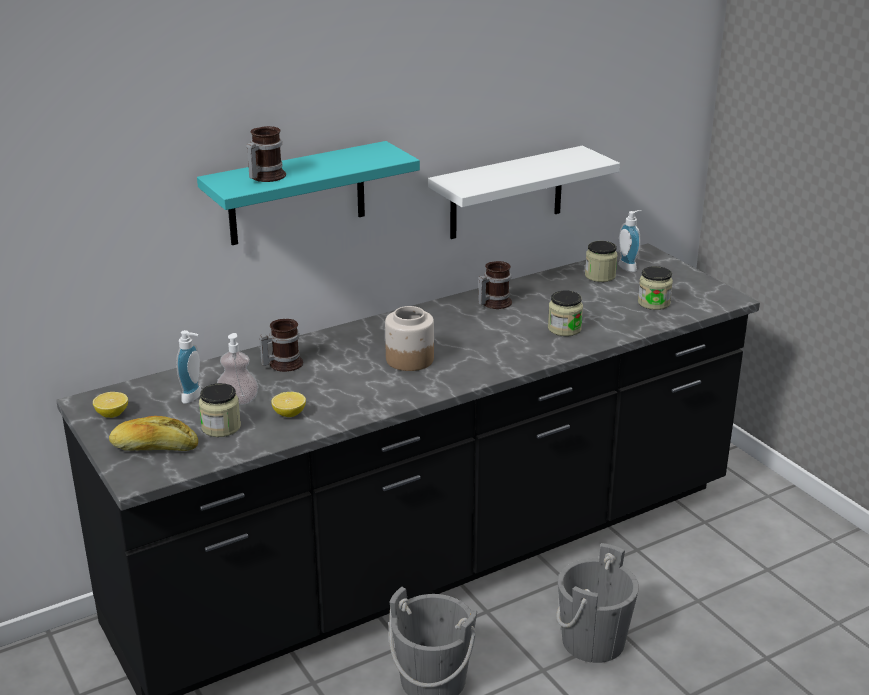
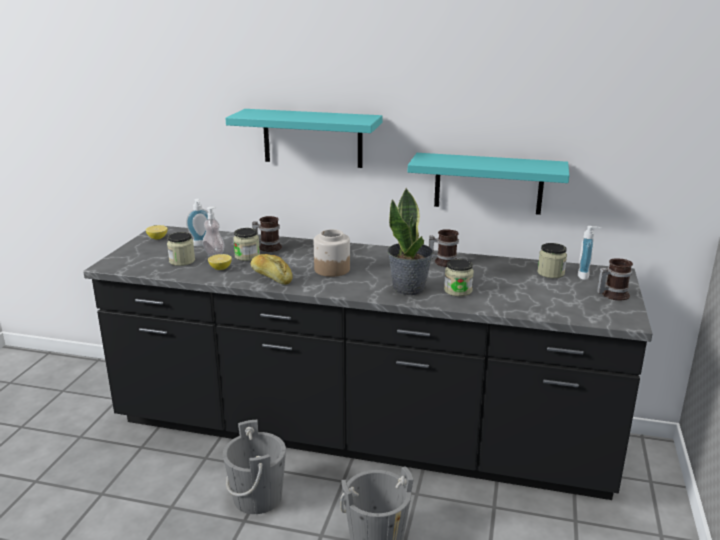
camera: 45 degrees right, 5 degrees down
bread [109,416,198,451] -> bread moved to [251,254,293,285]
mug [246,126,286,182] -> mug moved to [597,258,633,300]
white shelf [428,146,620,239] -> turquoise shelf [408,153,569,215]
jar [638,266,673,310] -> jar moved to [233,228,260,261]
none -> potted plant [387,187,433,295]

